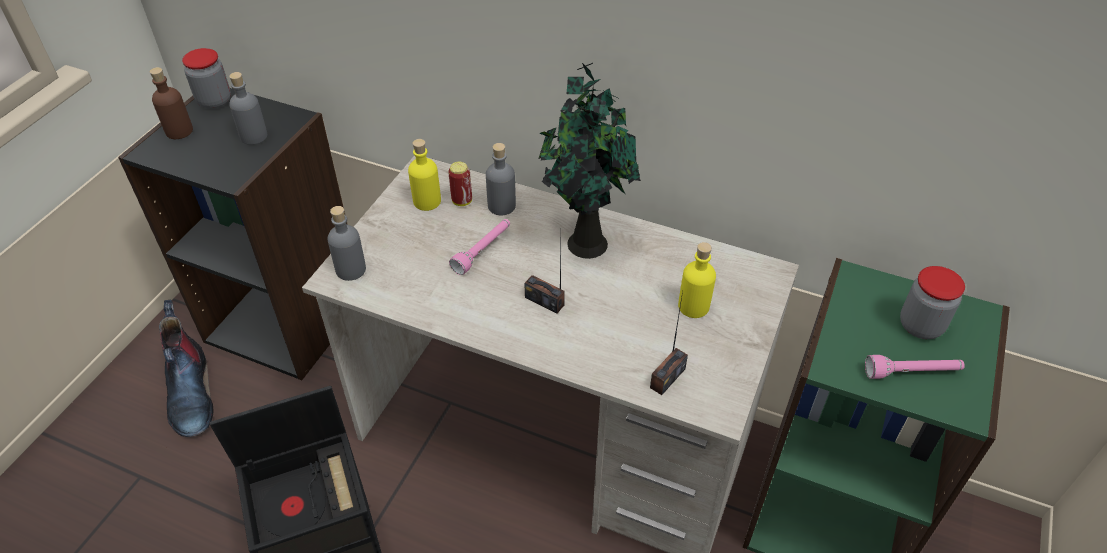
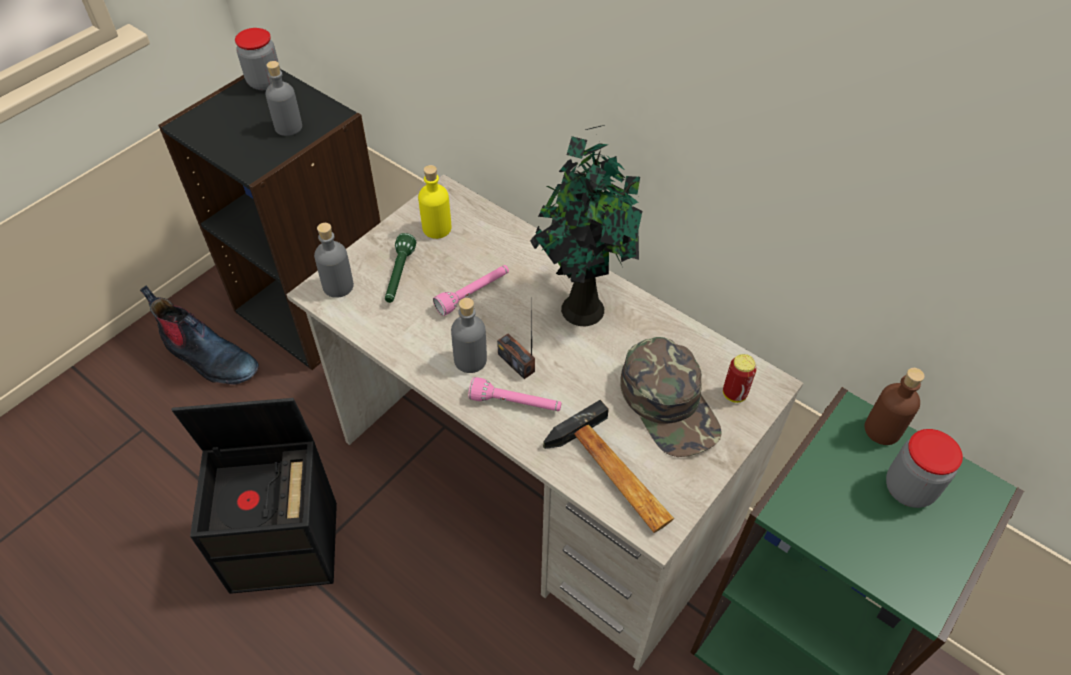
camera: 15 degrees right, 5 degrees up
brown bottle [150,67,193,139] -> brown bottle moved to [865,368,925,445]
boot [159,300,213,437] -> boot turned 60 degrees counterclockwise [140,286,259,385]
can [448,162,472,206] -> can moved to [723,354,757,403]
grey bottle [486,143,516,215] -> grey bottle moved to [451,298,487,373]
radio [650,291,688,395] -> hammer [543,400,674,533]
yellow bottle [678,242,716,318] -> green cap [620,337,722,457]
pink flashlight [865,355,965,379] -> pink flashlight moved to [468,377,562,411]
none -> green flashlight [385,233,416,303]

